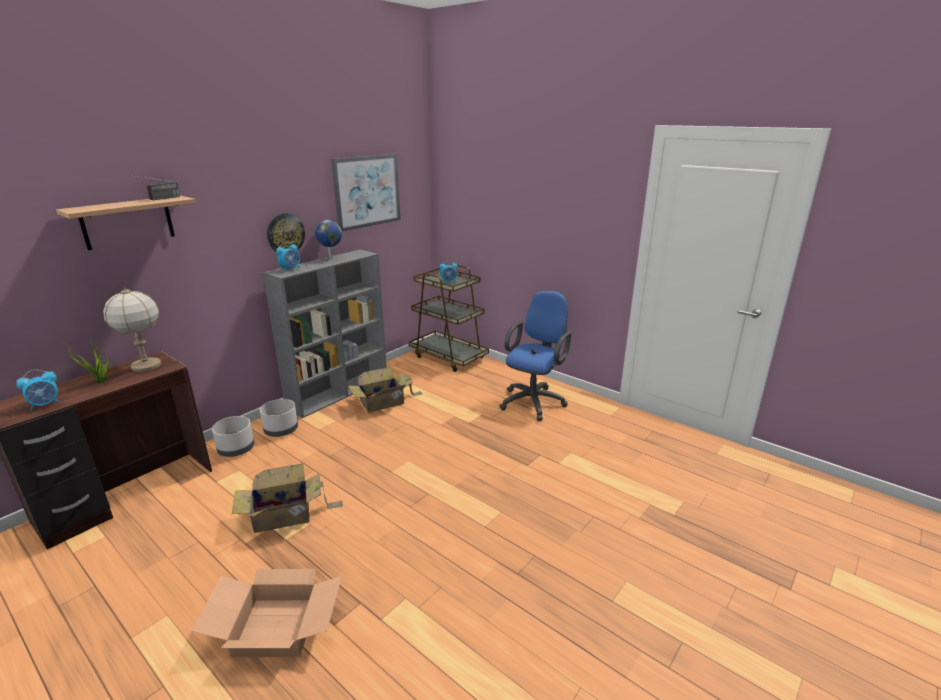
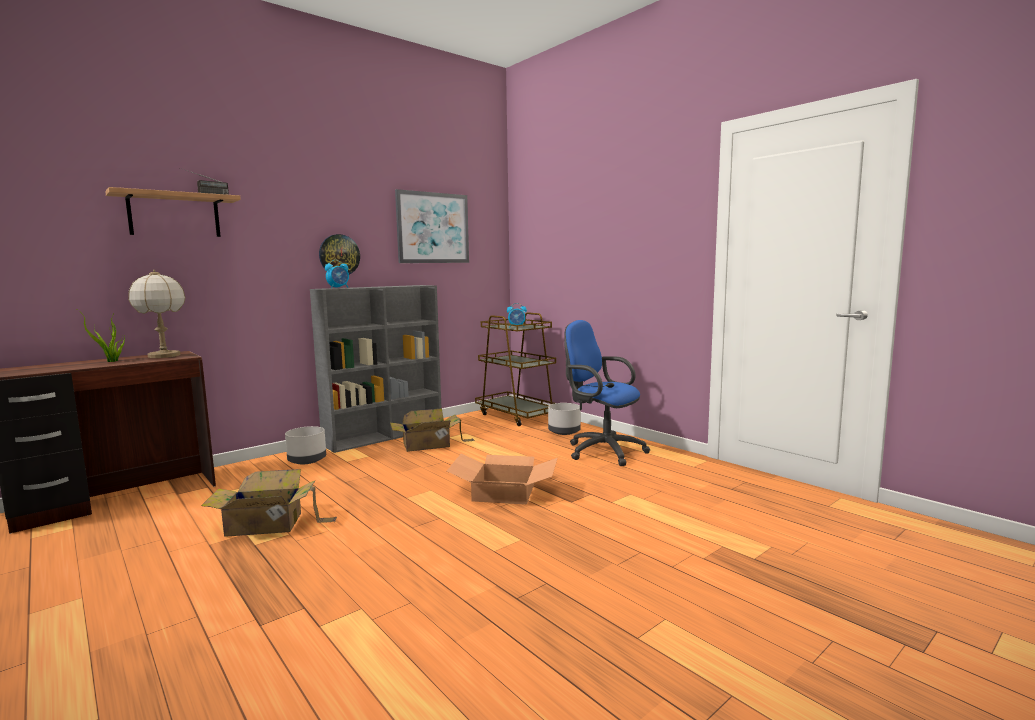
camera: 10 degrees right, 15 degrees down
alarm clock [16,370,60,411] -> none
cardboard box [192,569,342,657] -> cardboard box moved to [447,454,557,505]
grey planter [212,416,254,457] -> grey planter moved to [548,403,581,435]
globe [315,220,342,259] -> none
blue office chair [499,291,571,421] -> blue office chair turned 90 degrees counterclockwise [564,320,650,466]

